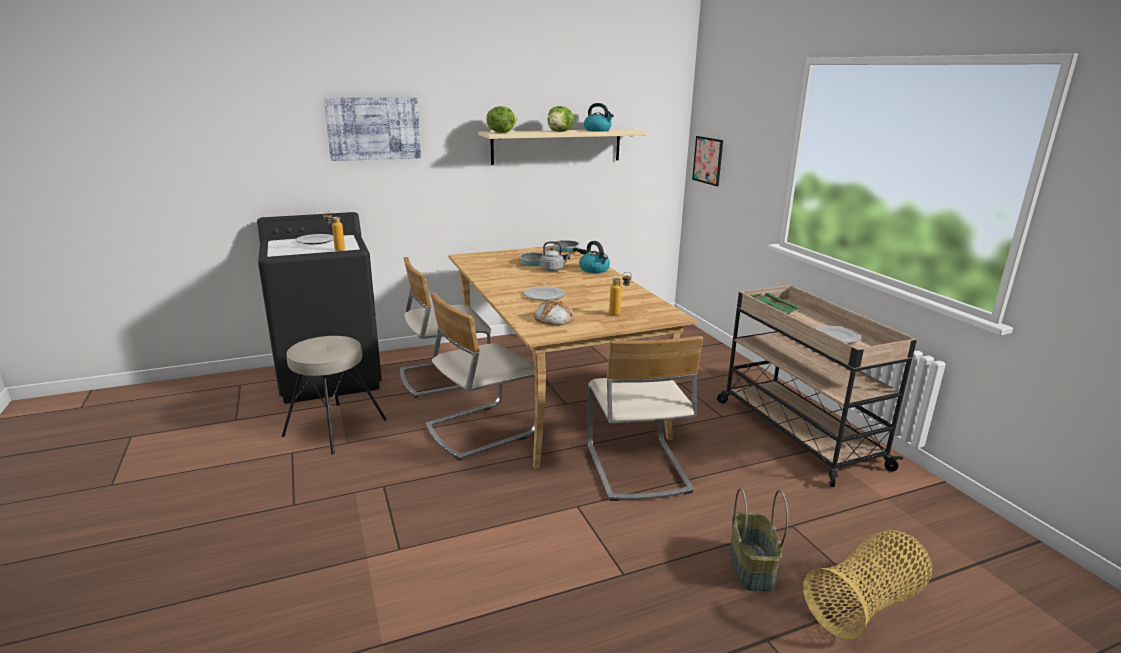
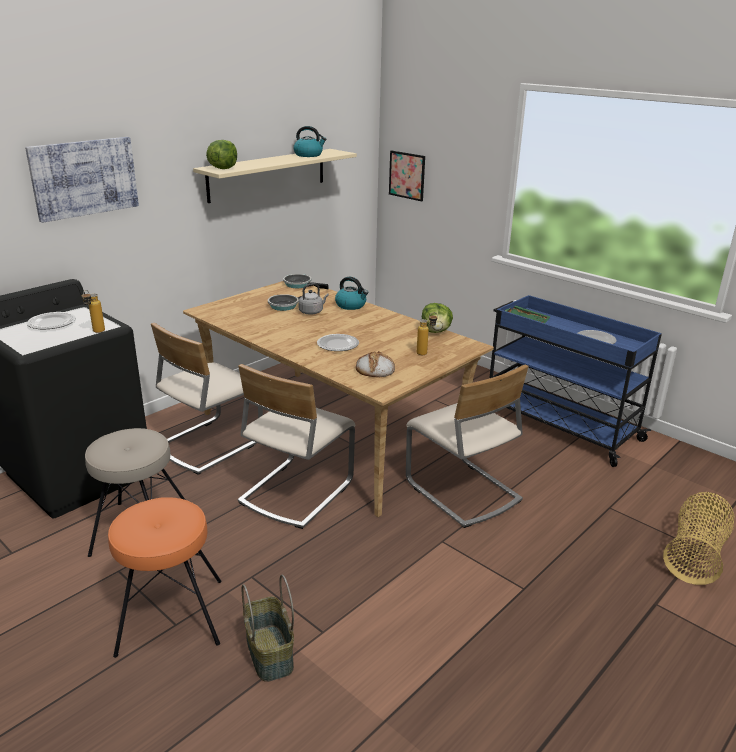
camera: 25 degrees left, 5 degrees up
lettuce [548,106,574,132] -> lettuce moved to [422,303,453,333]
beige cart [717,285,917,487] -> blue cart [489,295,662,467]
basket [729,488,788,592] -> basket moved to [242,574,294,682]
none -> orange stool [108,497,221,658]

